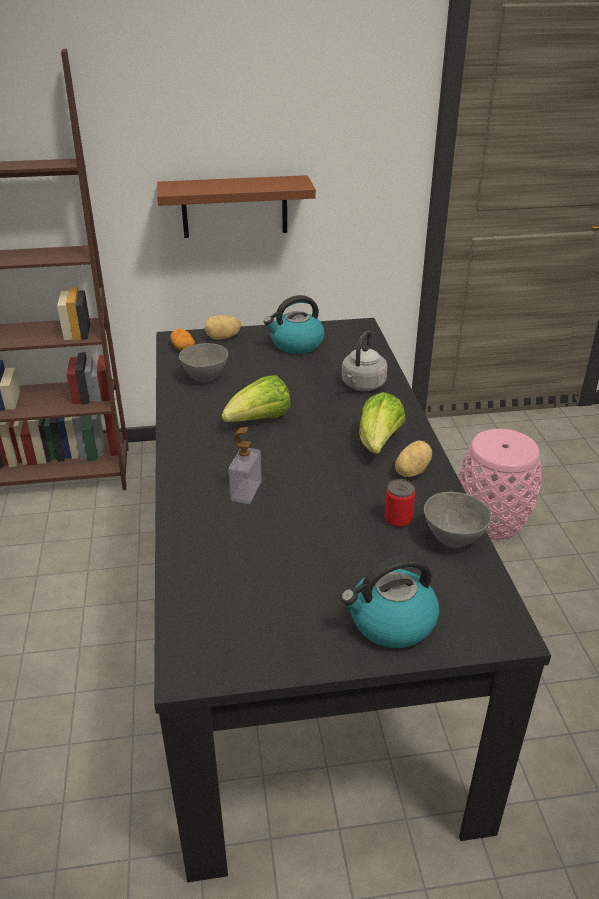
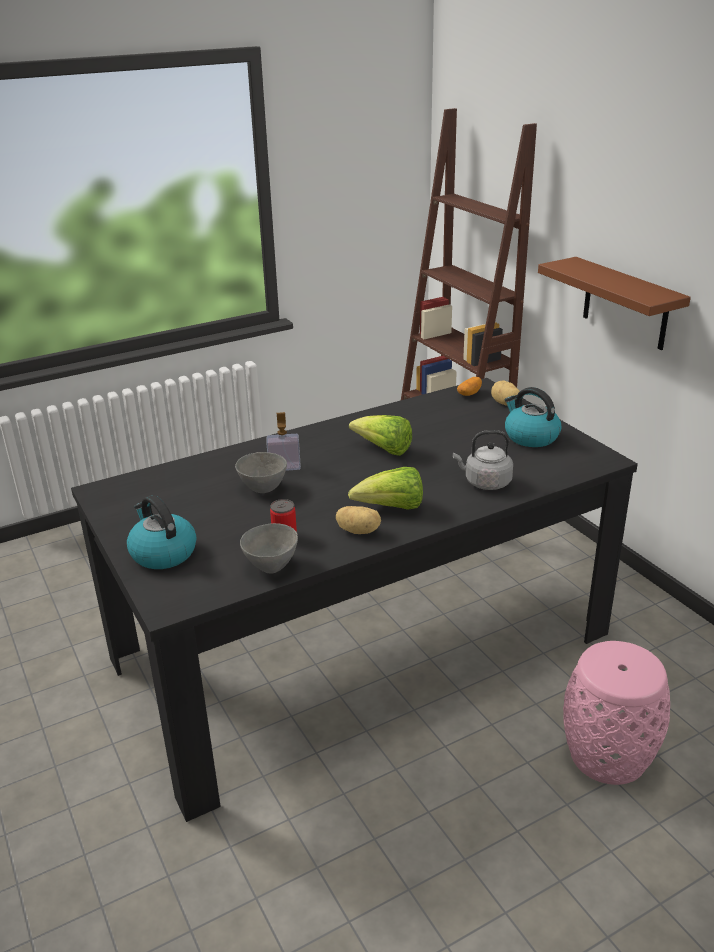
camera: 70 degrees right, 5 degrees down
grey bowl [179,343,228,382] -> grey bowl moved to [235,452,287,493]

